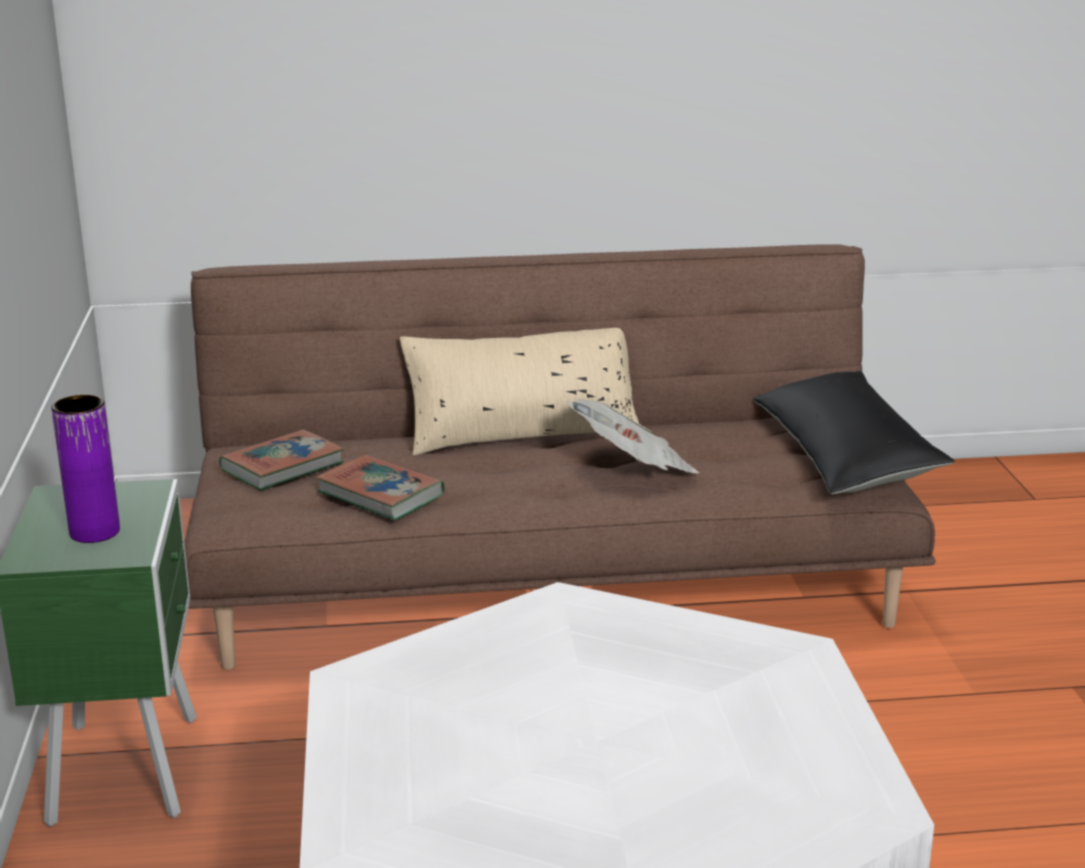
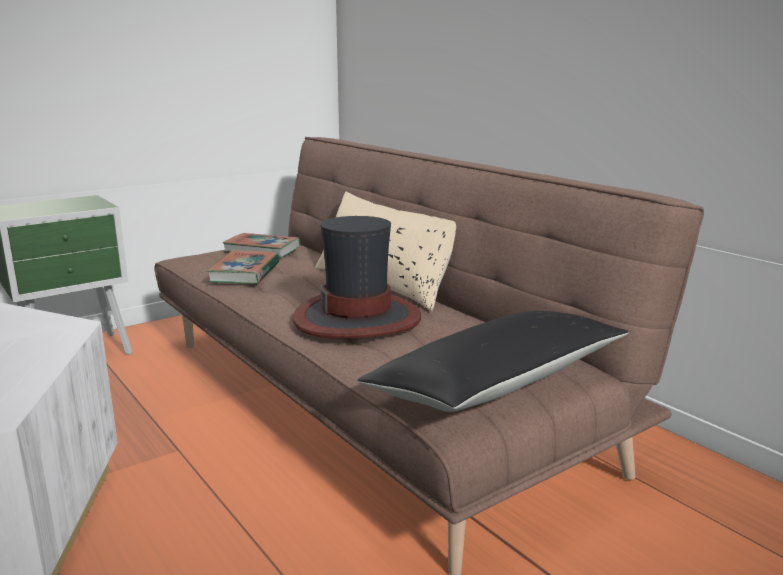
camera: 60 degrees right, 5 degrees down
purple vase [51,395,120,543] -> none
newspaper [566,399,699,473] -> hat [293,216,421,338]

